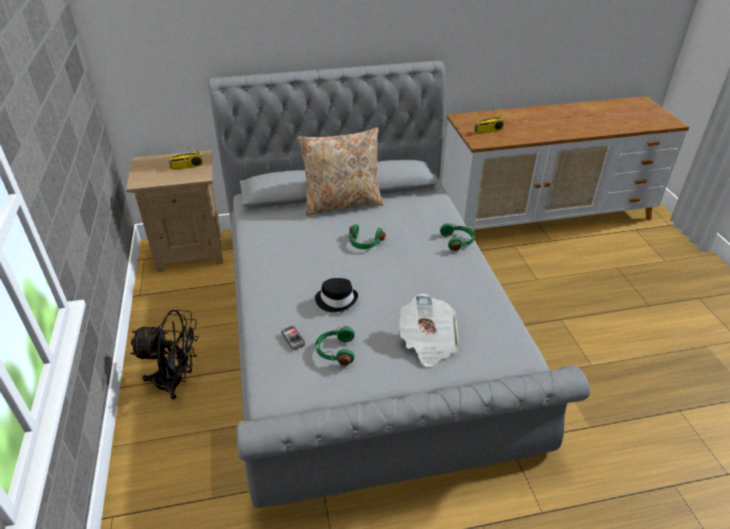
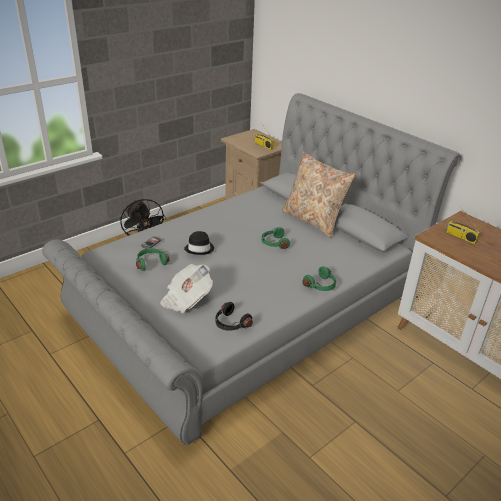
camera: 60 degrees right, 5 degrees down
none -> black headphones [215,302,253,331]

